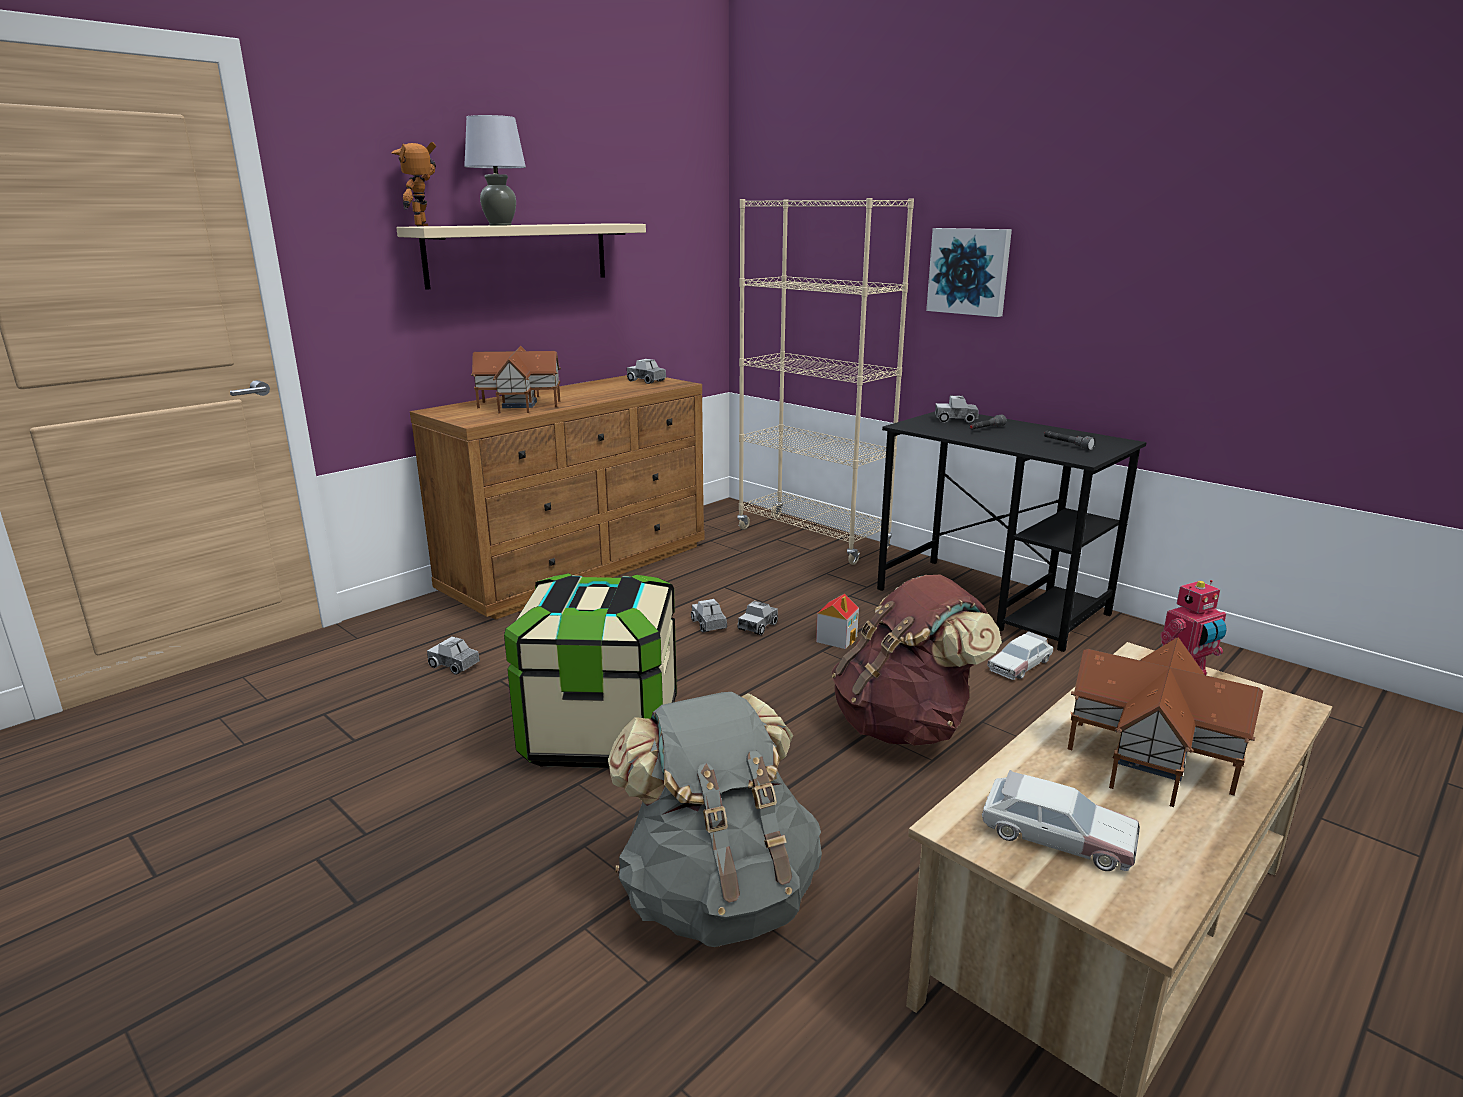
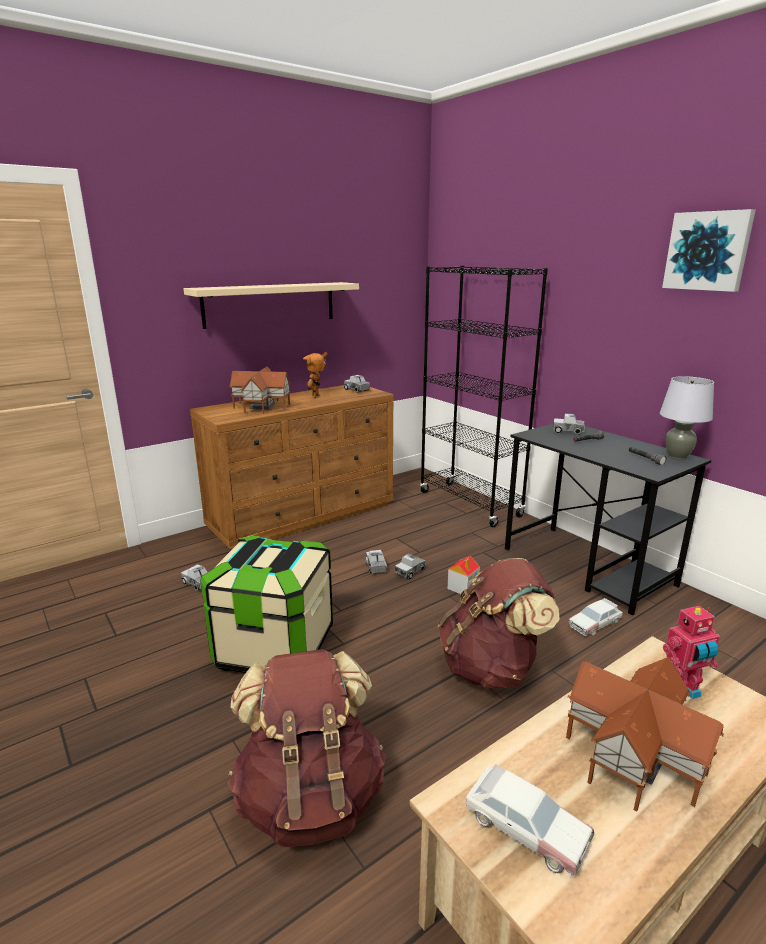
camera: 10 degrees right, 0 degrees up
toy robot [391,142,436,226] -> toy robot moved to [303,352,328,398]
grey table lamp [464,115,526,225] -> grey table lamp moved to [660,376,714,460]
grey backpack [608,692,822,947] -> brown backpack [228,649,386,847]
beige bookcase [737,198,914,565] -> black bookcase [420,266,548,527]
picture [926,228,1012,317] -> picture moved to [662,209,756,292]

